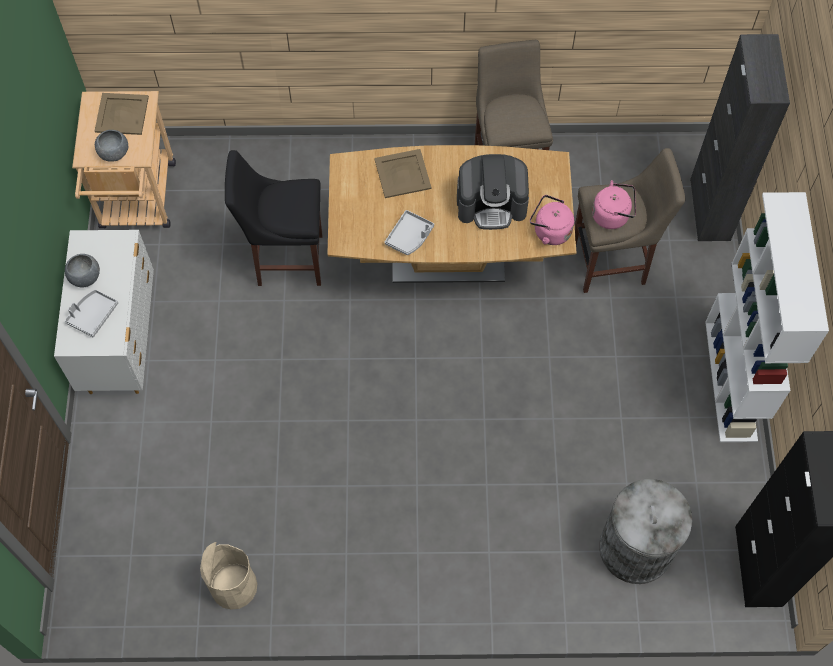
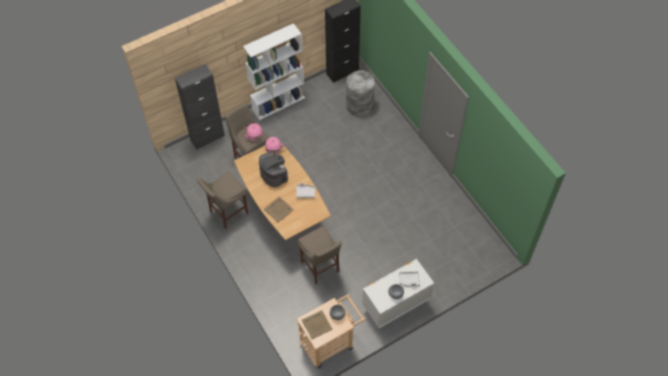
camera: 120 degrees left, 5 degrees down
beige trash can [200,542,257,610] -> none
black stool [225,150,322,286] -> beige stool [298,226,342,284]

